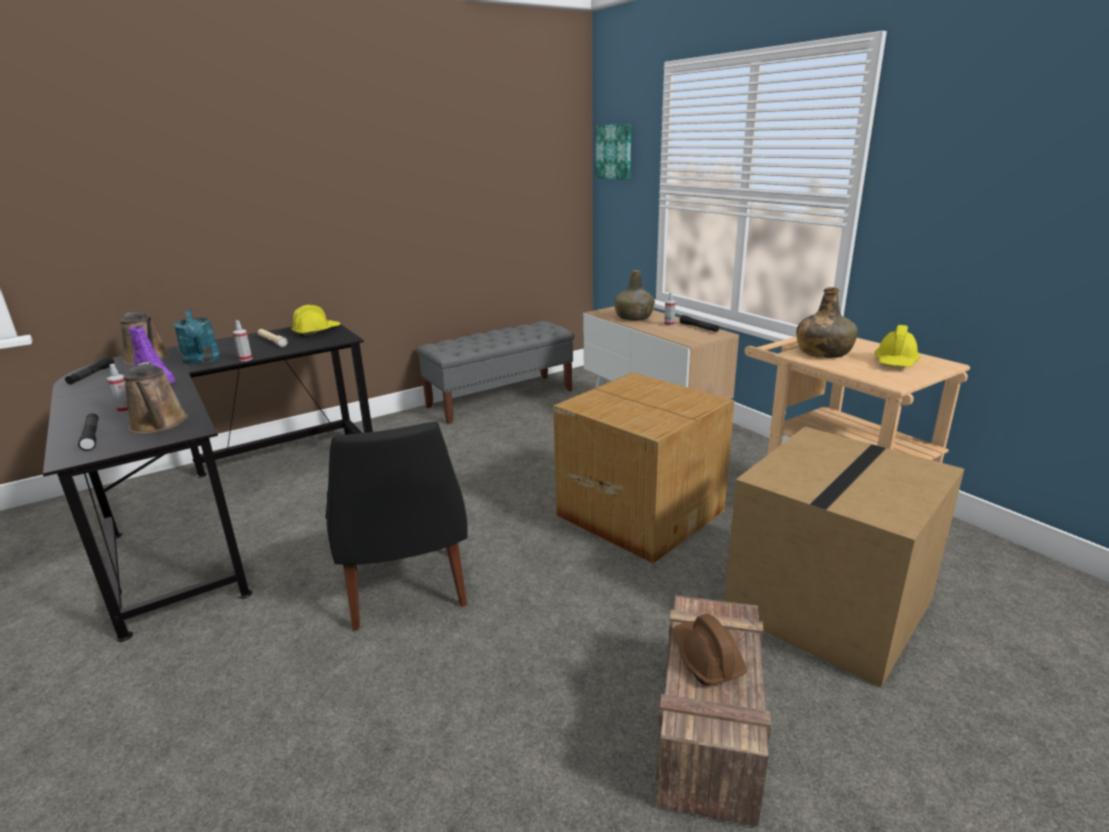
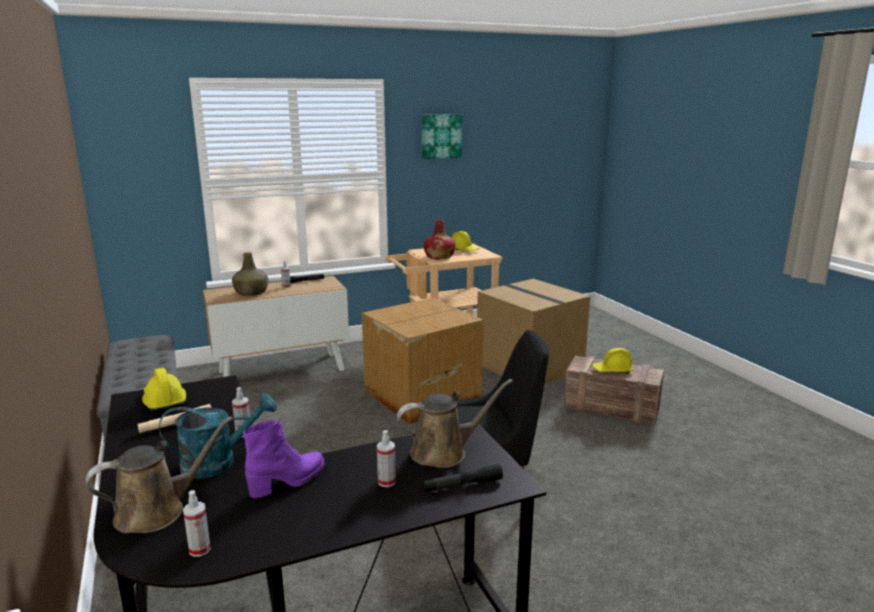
camera: 80 degrees left, 5 degrees down
black flashlight [65,356,114,384] -> spray bottle [183,490,211,557]
picture [596,124,631,180] -> picture moved to [422,114,462,159]
brown hard hat [671,614,747,685] -> yellow hard hat [592,348,633,374]
green bottle [796,287,858,358] -> red bottle [424,219,456,259]

